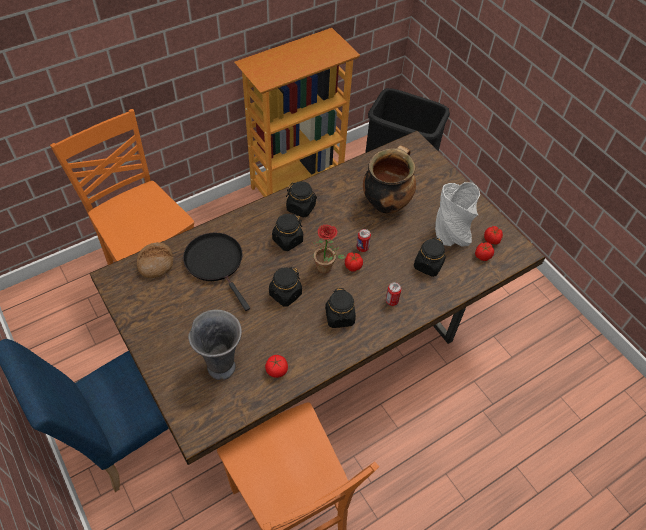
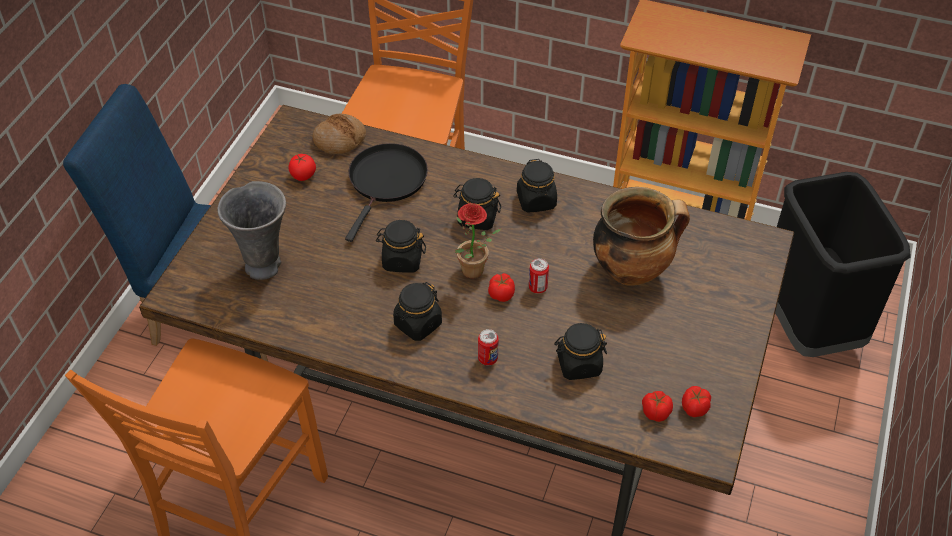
camera: 55 degrees right, 5 degrees down
tomato [265,355,288,378] -> tomato moved to [288,154,316,181]
grey vase [435,182,480,247] -> none

